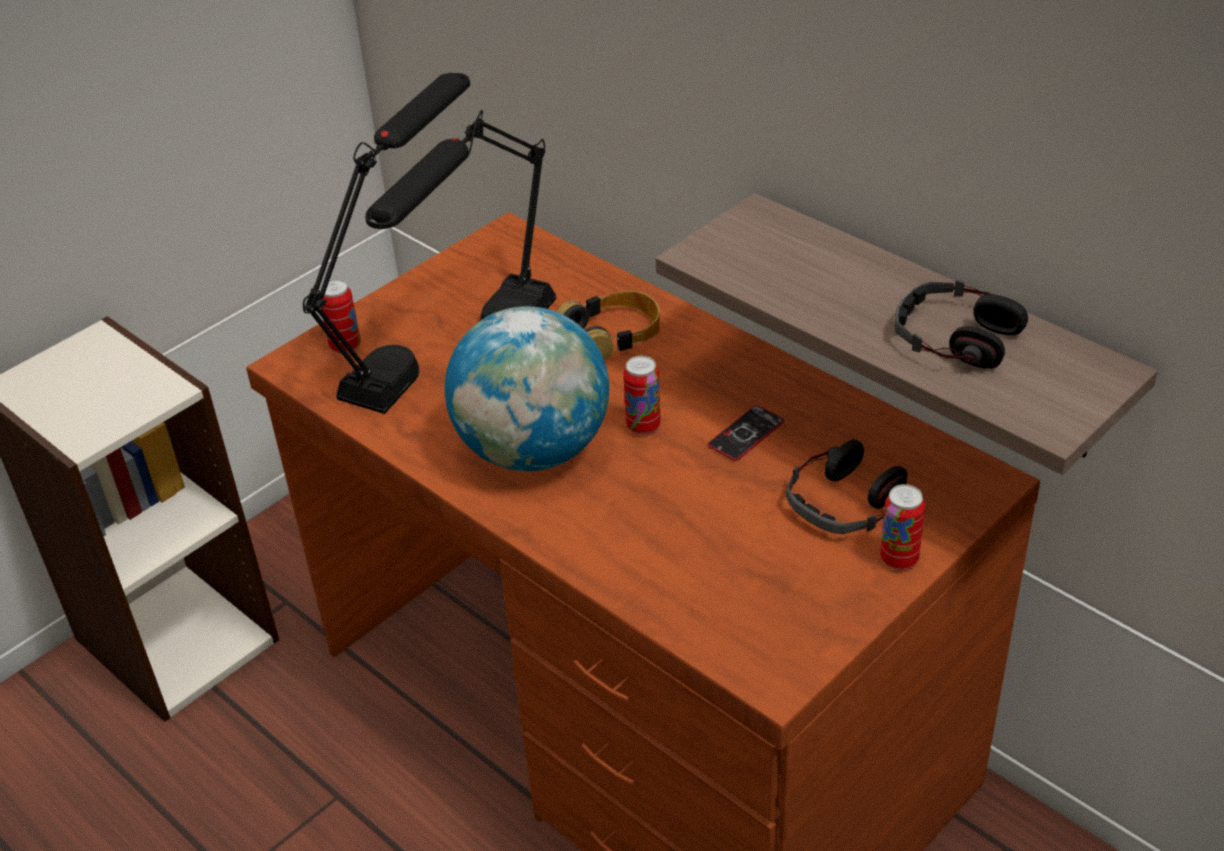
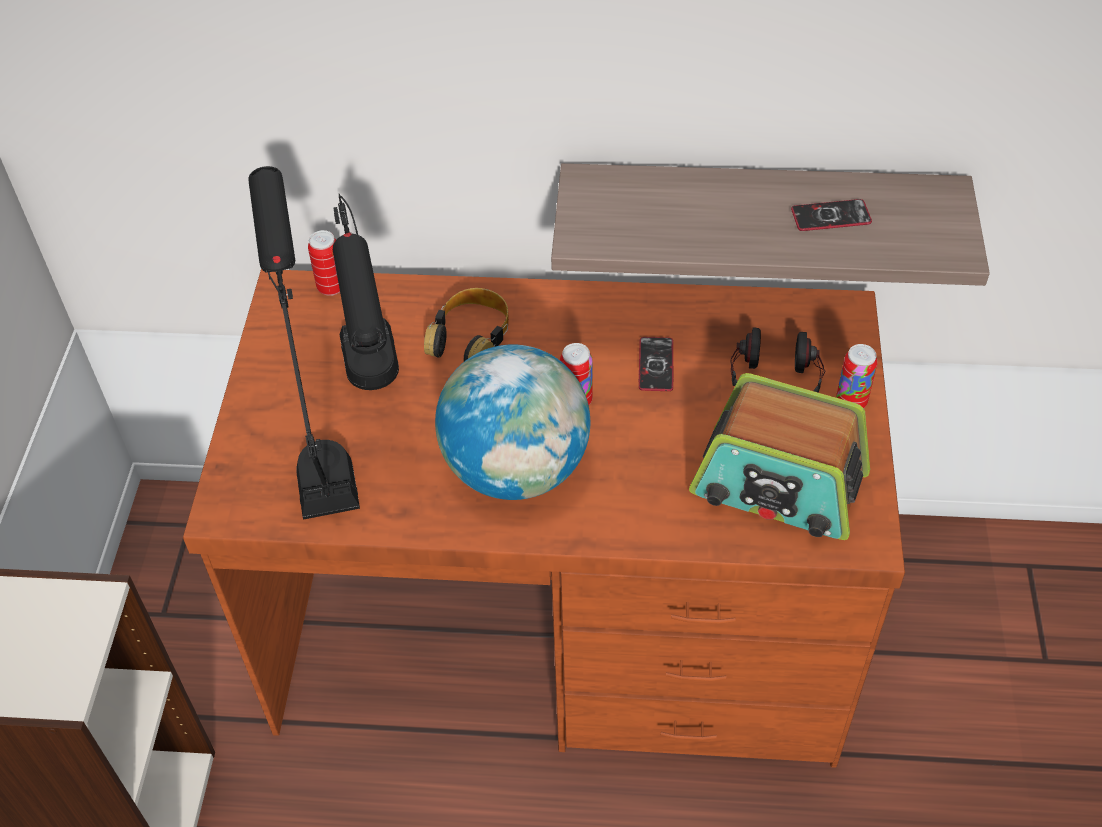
camera: 40 degrees left, 10 degrees up
can [320,279,361,354] -> can moved to [308,230,340,296]
headphones [894,280,1028,369] -> phone [791,199,872,231]
none -> radio [689,373,870,540]

